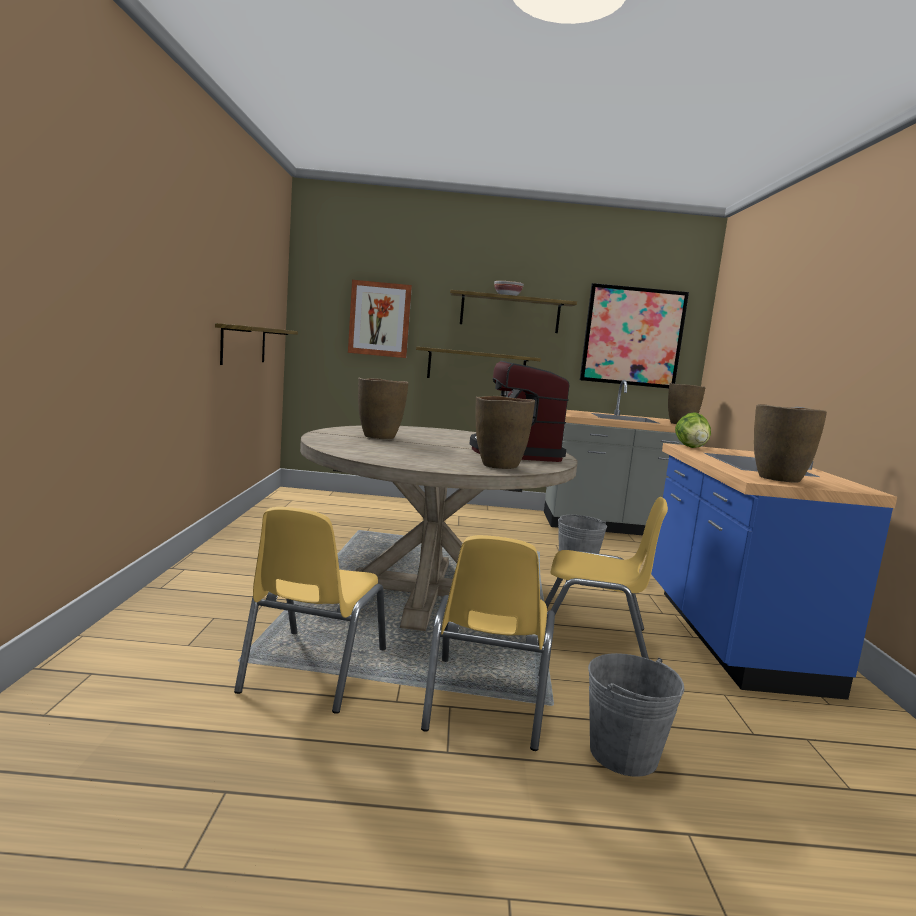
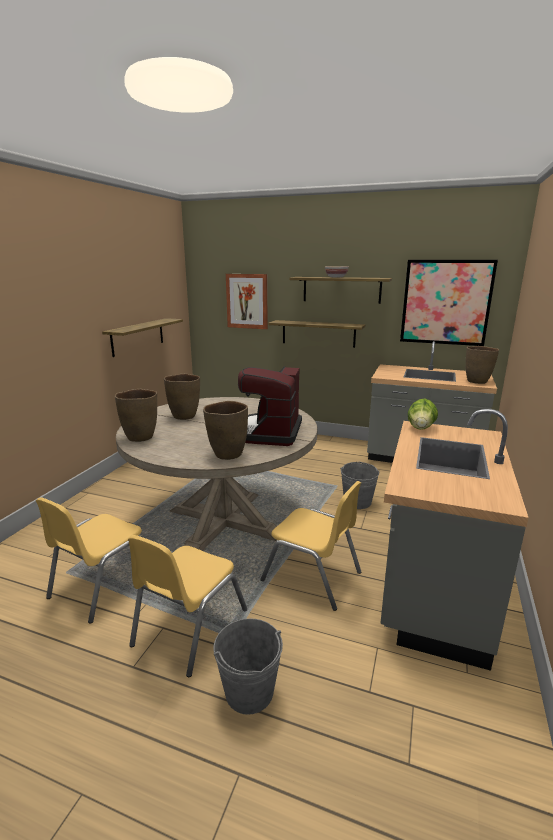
camera: 20 degrees right, 10 degrees up
blue counter [651,407,897,700] -> grey counter [381,409,529,671]
brown vase [754,404,827,483] -> brown vase moved to [115,389,157,442]

